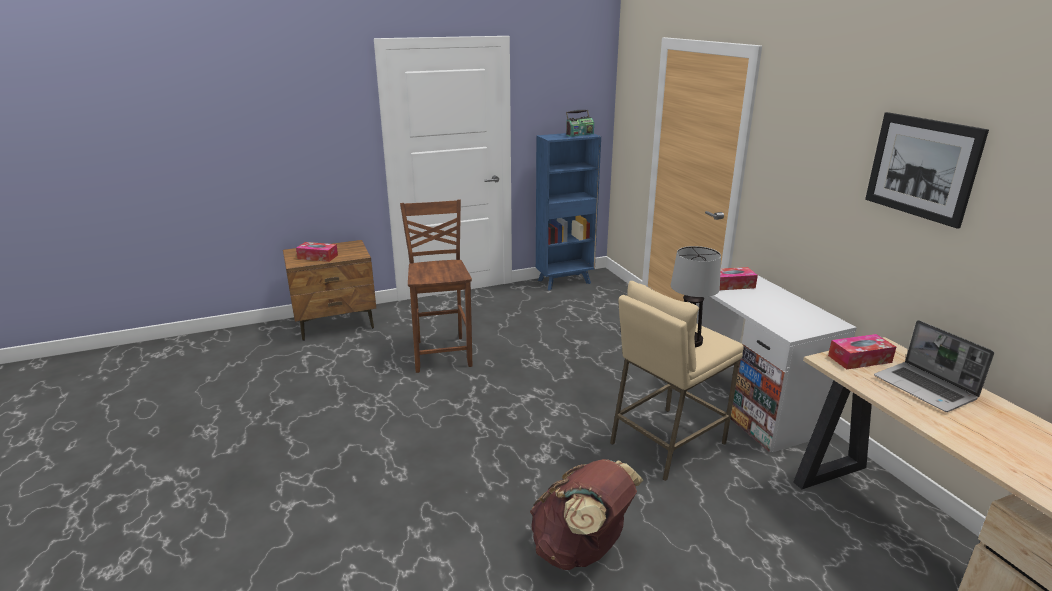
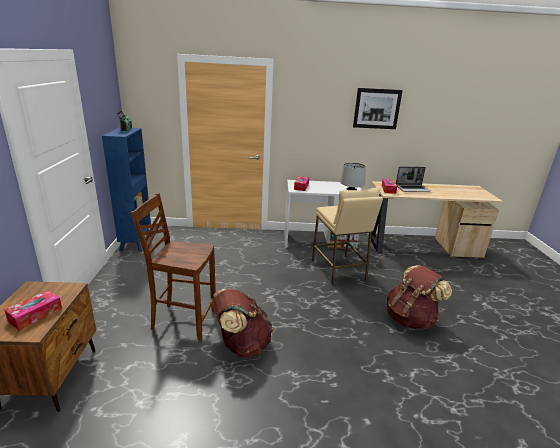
camera: 70 degrees left, 0 degrees up
none -> brown backpack [212,289,273,357]

